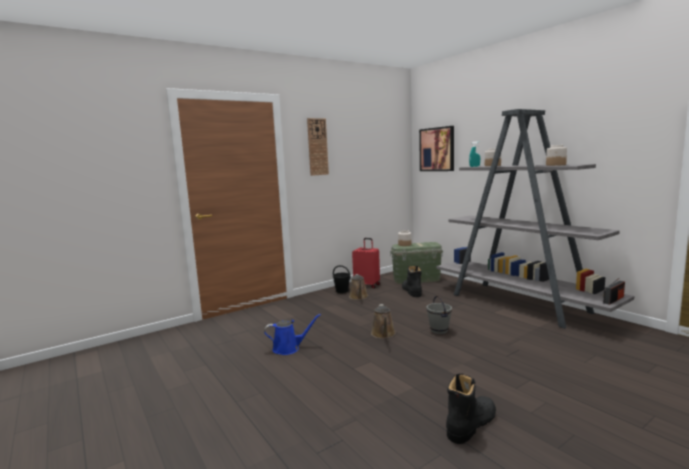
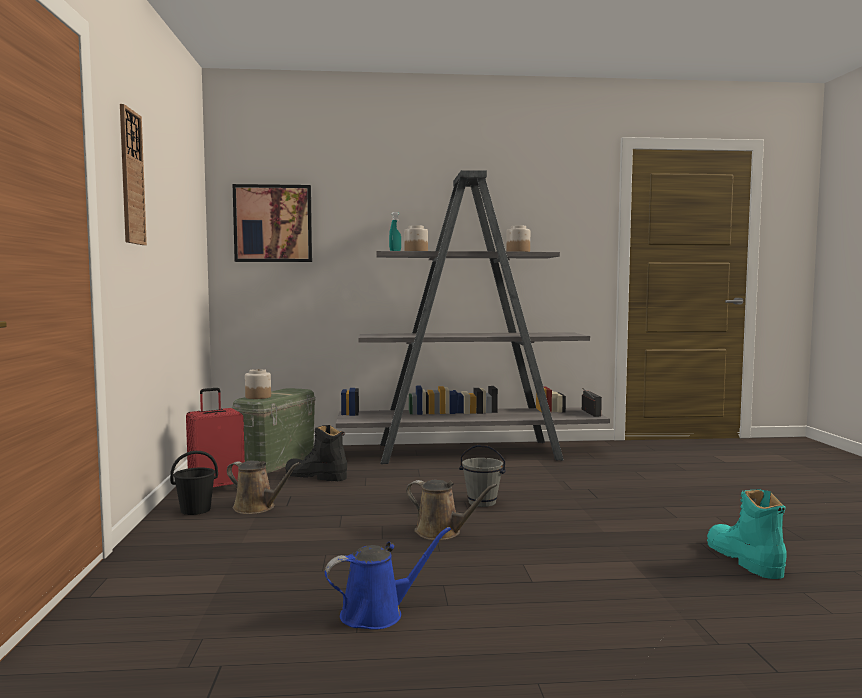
camera: 60 degrees left, 5 degrees down
blue watering can [264,314,321,355] -> blue watering can turned 45 degrees clockwise [325,527,451,630]
black boot [446,374,496,444] -> turquoise boot [707,489,787,579]

